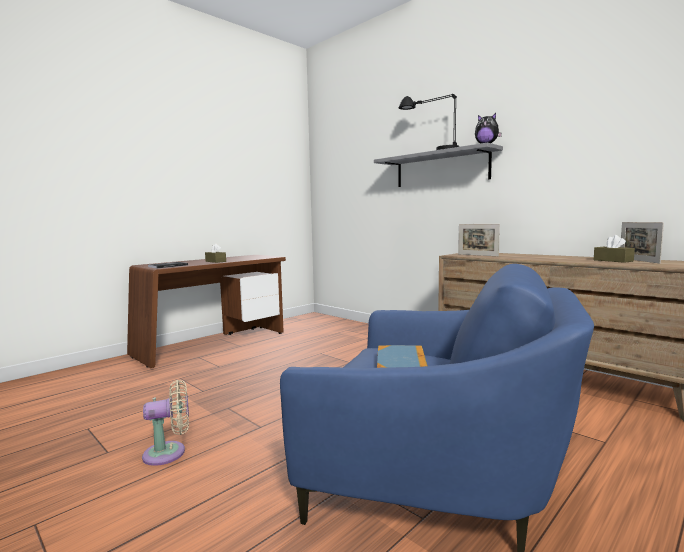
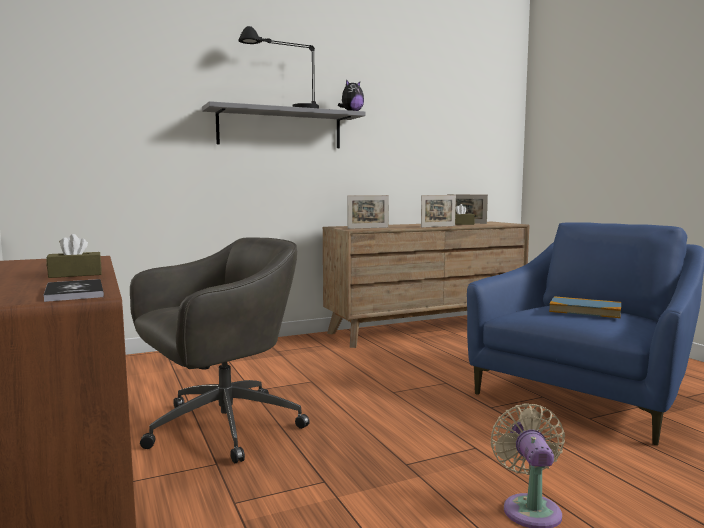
camera: 70 degrees left, 0 degrees up
none -> grey office chair [130,237,310,463]
none -> picture frame [421,195,456,228]

